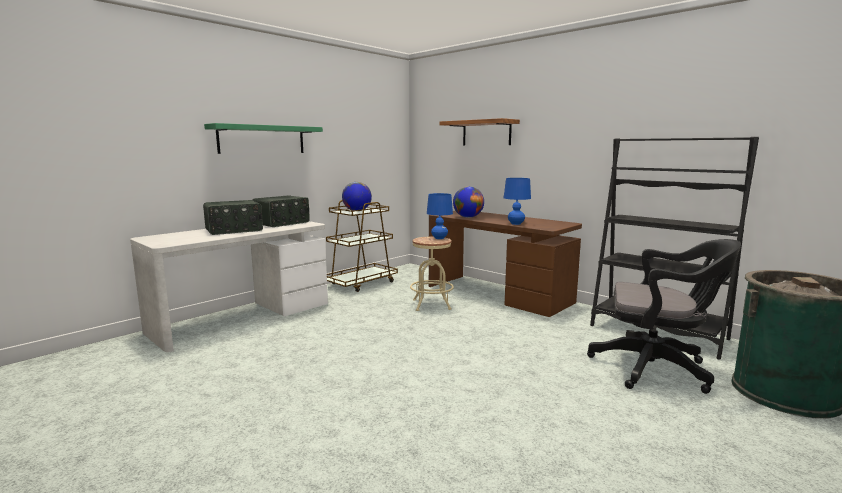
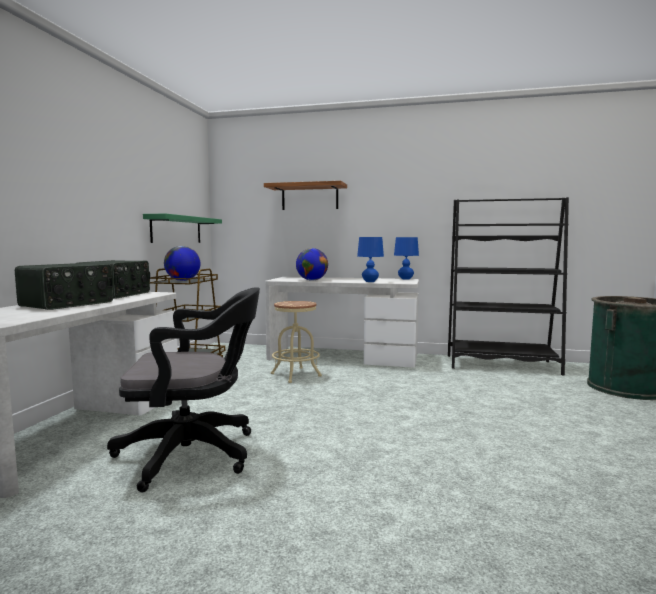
camera: 30 degrees left, 5 degrees down
green shelf [204,123,323,154] -> green shelf moved to [143,213,222,243]
blue table lamp [427,193,453,239] -> blue table lamp moved to [394,237,419,279]
brown desk [429,211,582,317] -> white desk [265,277,419,367]
black office chair [587,239,741,394] -> black office chair moved to [107,287,260,492]

